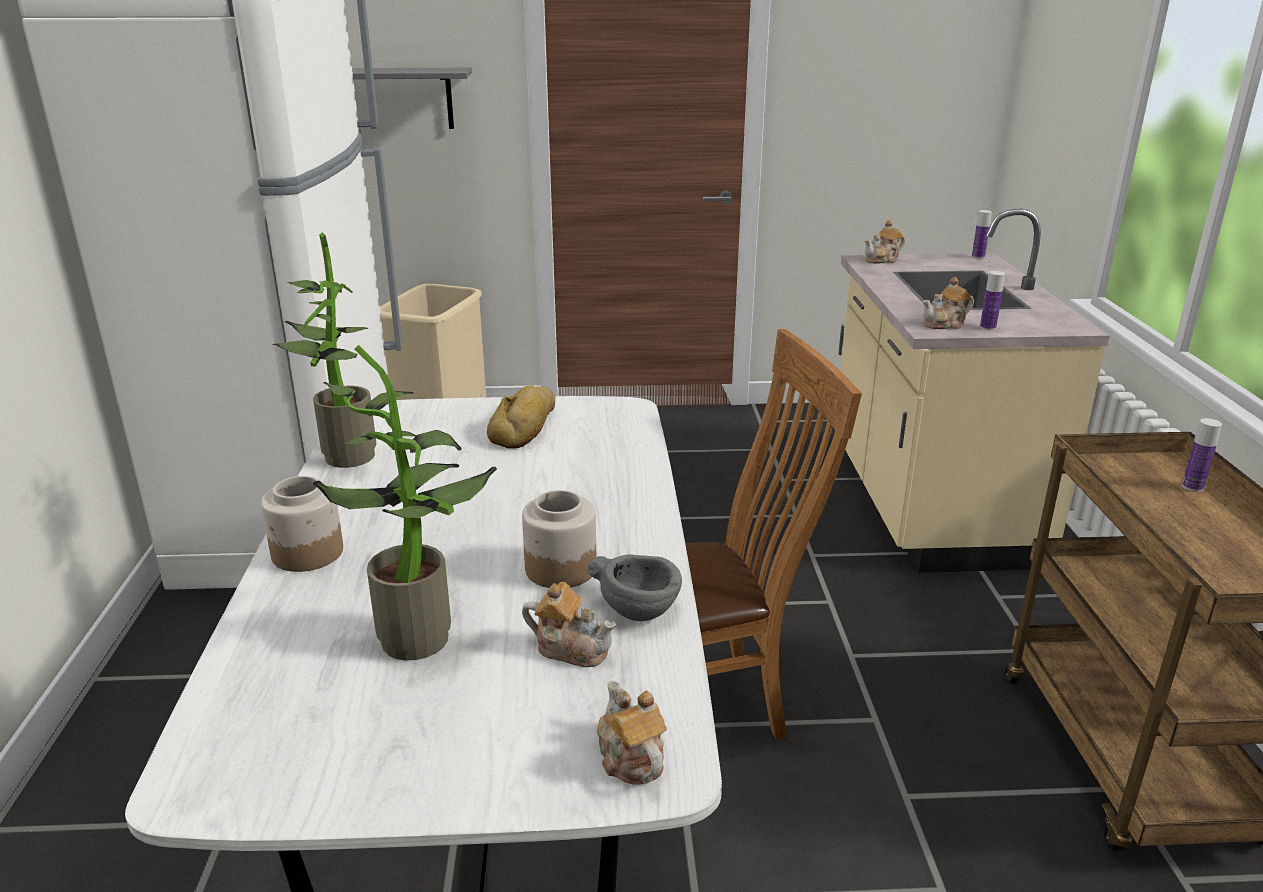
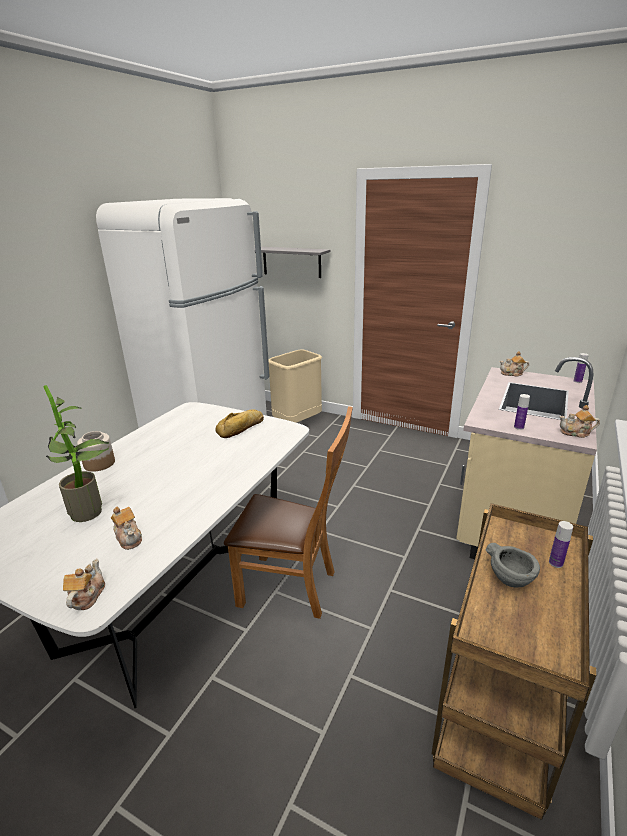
camera: 30 degrees right, 0 degrees up
potted plant [272,232,377,468] -> none
jar [522,490,596,588] -> none
grey bowl [587,554,682,621] -> grey bowl moved to [486,543,540,588]
teapot [922,277,974,329] -> teapot moved to [559,405,600,438]

